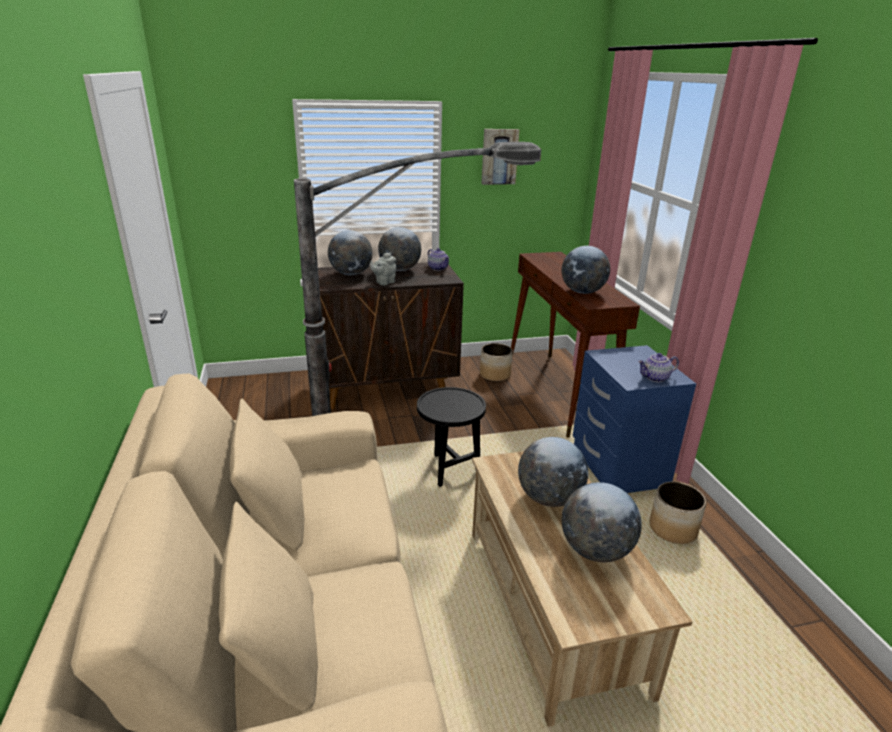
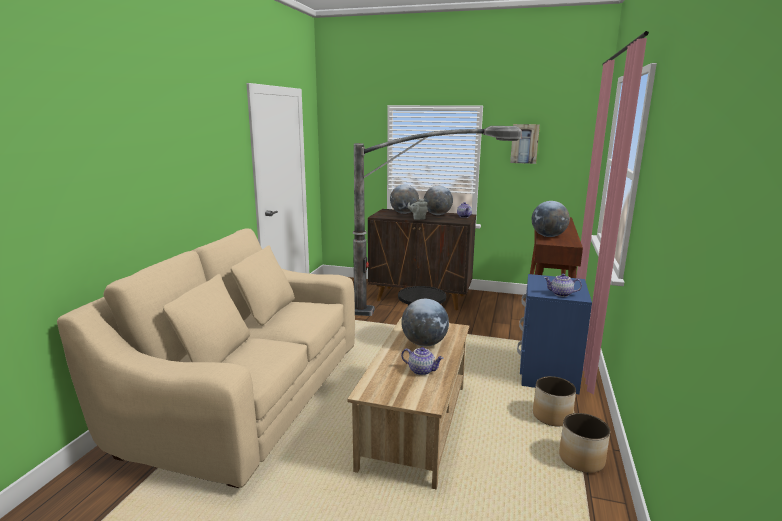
camera: 30 degrees right, 10 degrees down
planter [480,343,513,382] -> planter moved to [559,413,610,473]
globe [562,482,642,562] -> teapot [401,347,444,375]

